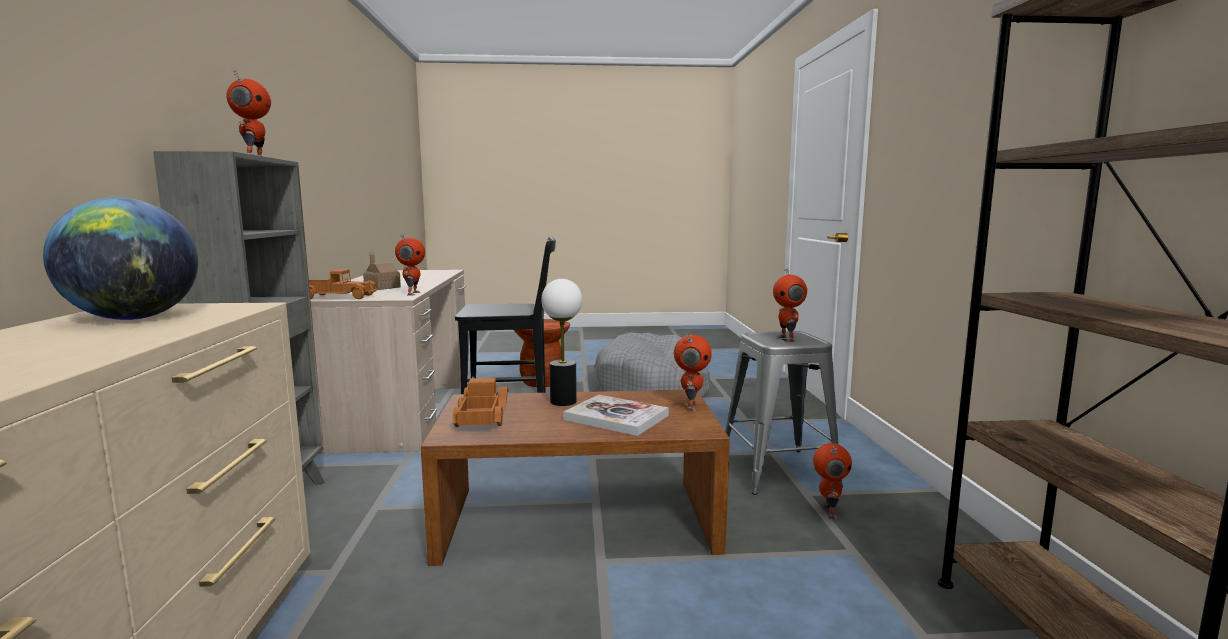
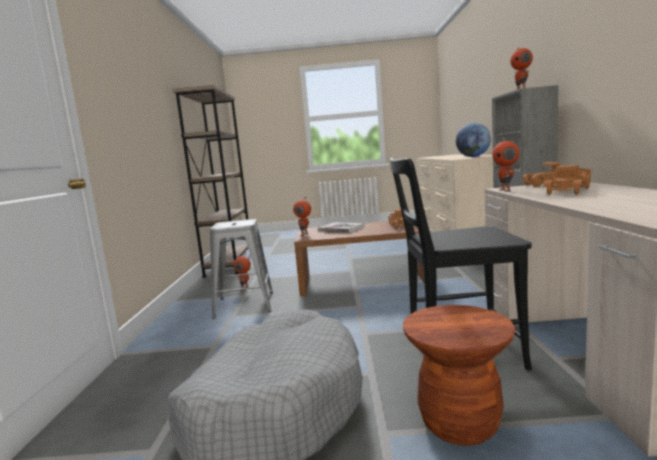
camera: 175 degrees left, 0 degrees up
toy house [363,250,401,290] -> toy truck [543,165,590,195]
table lamp [541,279,582,406] -> none
toy robot [773,269,807,342] -> none

